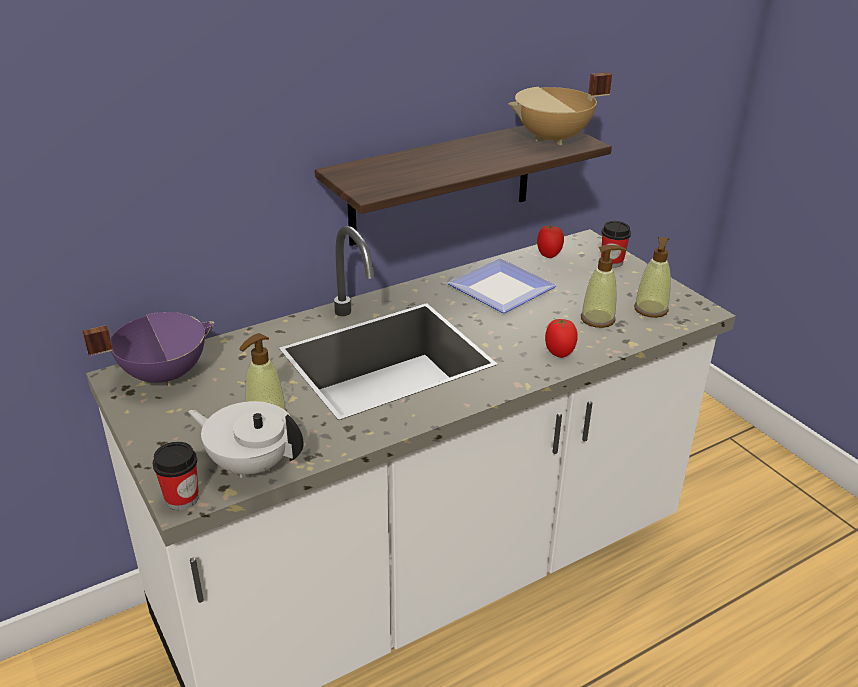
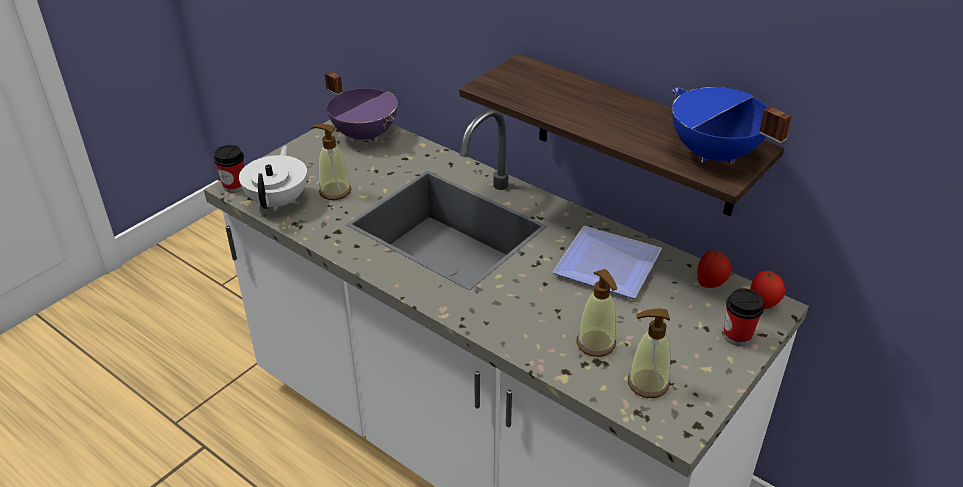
camera: 70 degrees right, 5 degrees up
beige cooking pot [509,72,612,145] -> blue cooking pot [672,87,792,164]
tomato [545,319,577,358] -> tomato moved to [750,271,785,309]

